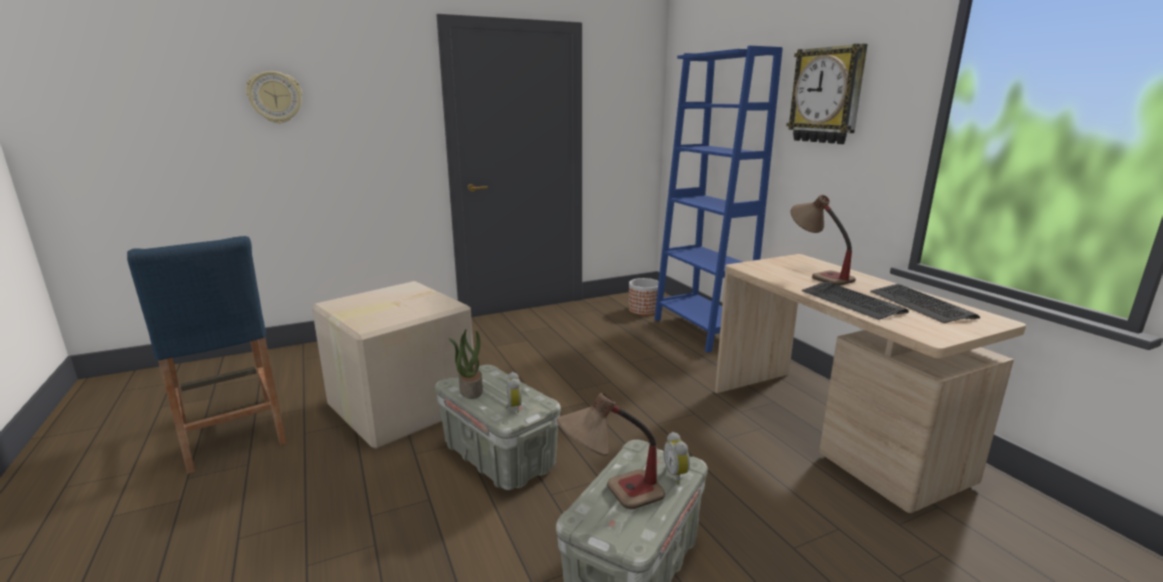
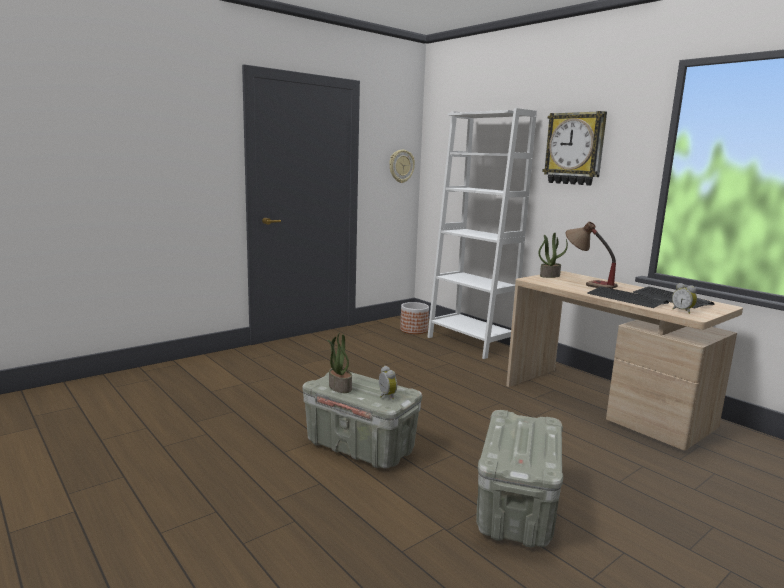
camera: 15 degrees left, 5 degrees down
blue stool [127,236,287,474] -> none
wall clock [246,71,302,124] -> wall clock moved to [389,150,415,183]
cardboard box [312,281,475,449] -> none
table lamp [557,393,665,509] -> none
blue bookcase [655,46,783,353] -> white bookcase [428,108,537,359]
alarm clock [663,432,690,483] -> alarm clock moved to [672,283,697,314]
none -> potted plant [539,233,568,278]

